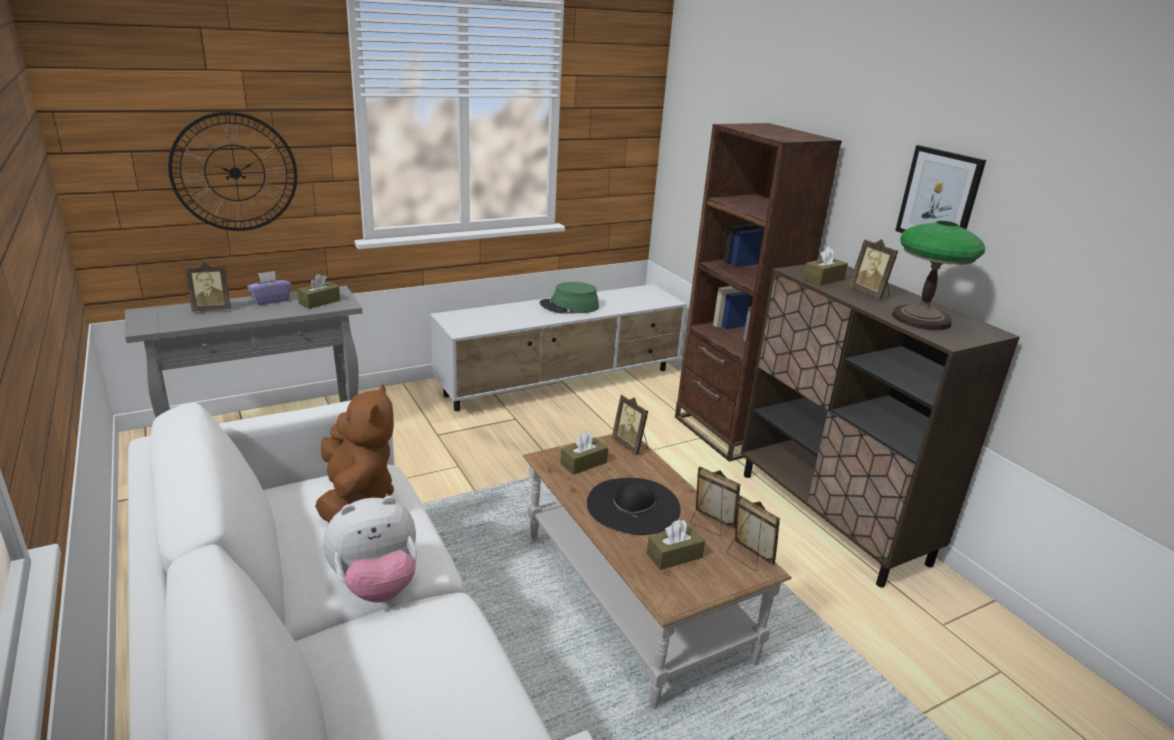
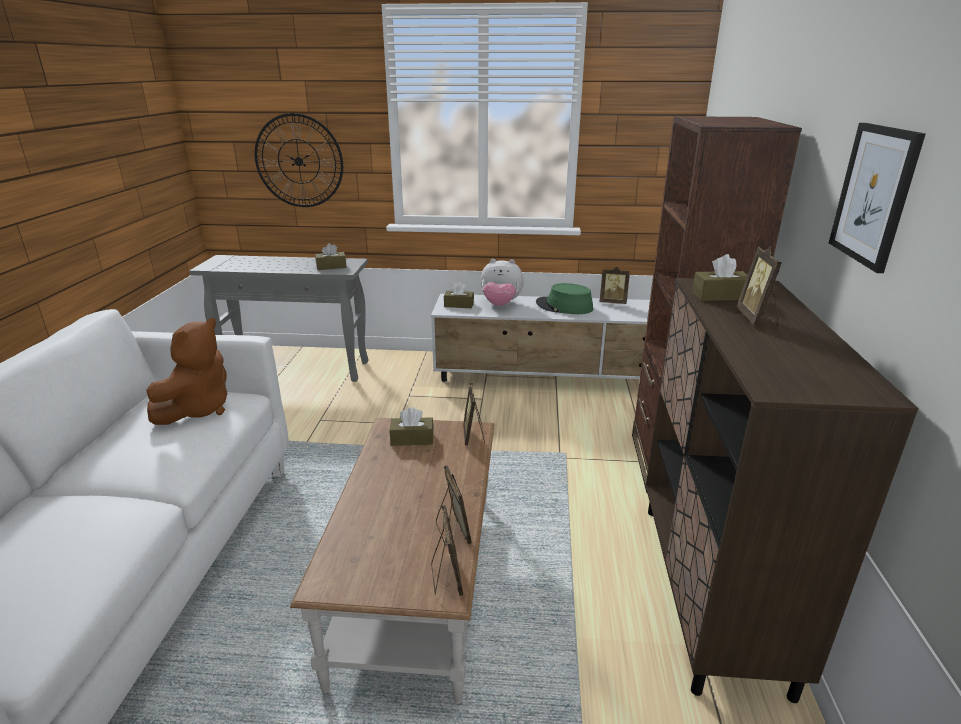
camera: 35 degrees right, 0 degrees up
picture frame [185,262,231,312] -> picture frame moved to [600,266,630,304]
purple tissue box [247,271,291,305] -> none
plush toy [324,496,417,603] -> plush toy moved to [480,259,524,306]
black hat [587,478,681,535] -> none
brown tissue box [647,519,705,570] -> brown tissue box moved to [444,282,474,308]
table lamp [892,221,985,330] -> none

